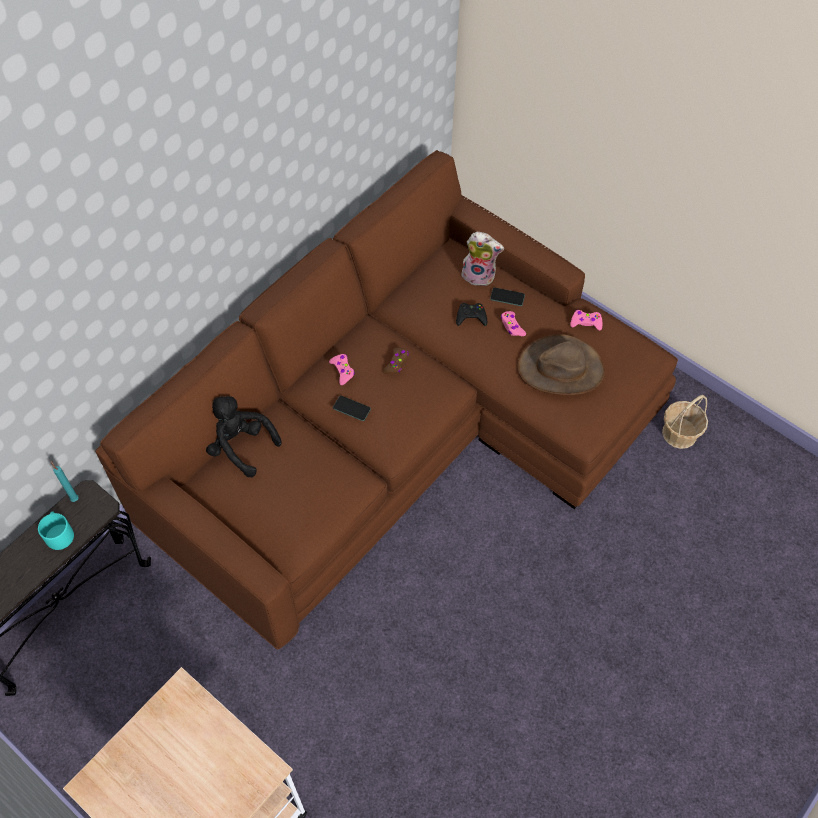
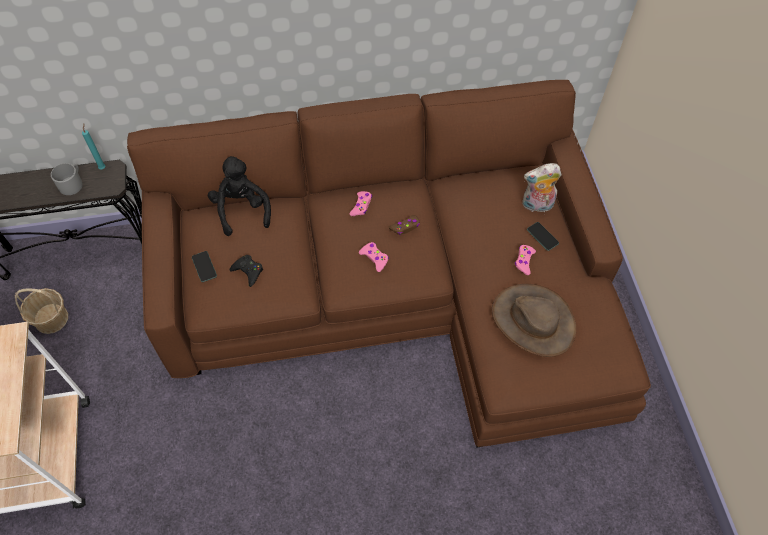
camera: 40 degrees right, 0 degrees up
turquoise mug [38,511,74,550] -> grey mug [51,163,83,195]
phone [333,396,371,421] -> phone moved to [192,251,217,282]
black game controller [456,303,487,326] -> black game controller moved to [230,255,263,287]
plush toy [461,232,504,286] -> plush toy turned 120 degrees clockwise [522,163,562,212]
pink game controller [570,310,602,330] -> pink game controller moved to [359,242,389,272]
basket [662,395,708,449] -> basket moved to [15,288,68,334]

